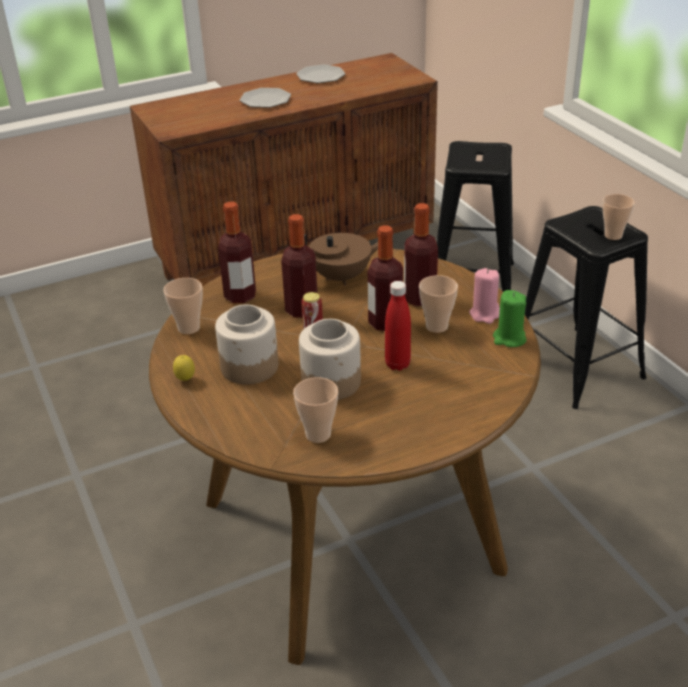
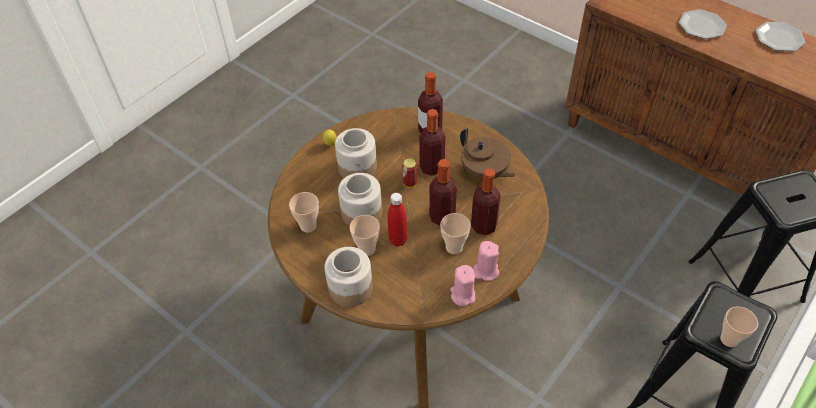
camera: 65 degrees right, 15 degrees up
cup [163,278,203,334] -> cup moved to [350,215,380,256]
green candle [493,290,527,347] -> pink candle [450,265,475,306]
none -> jar [325,247,373,307]

